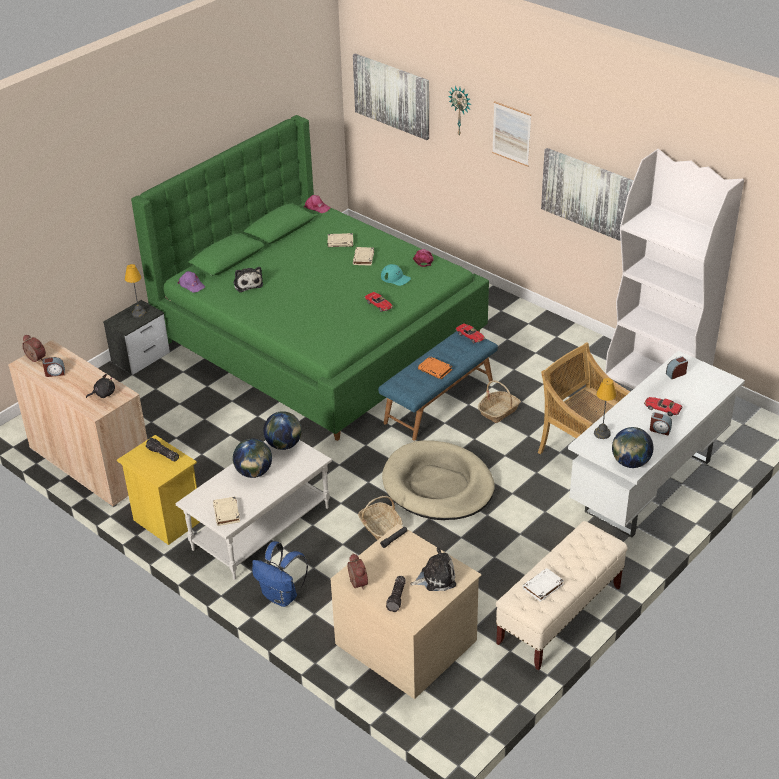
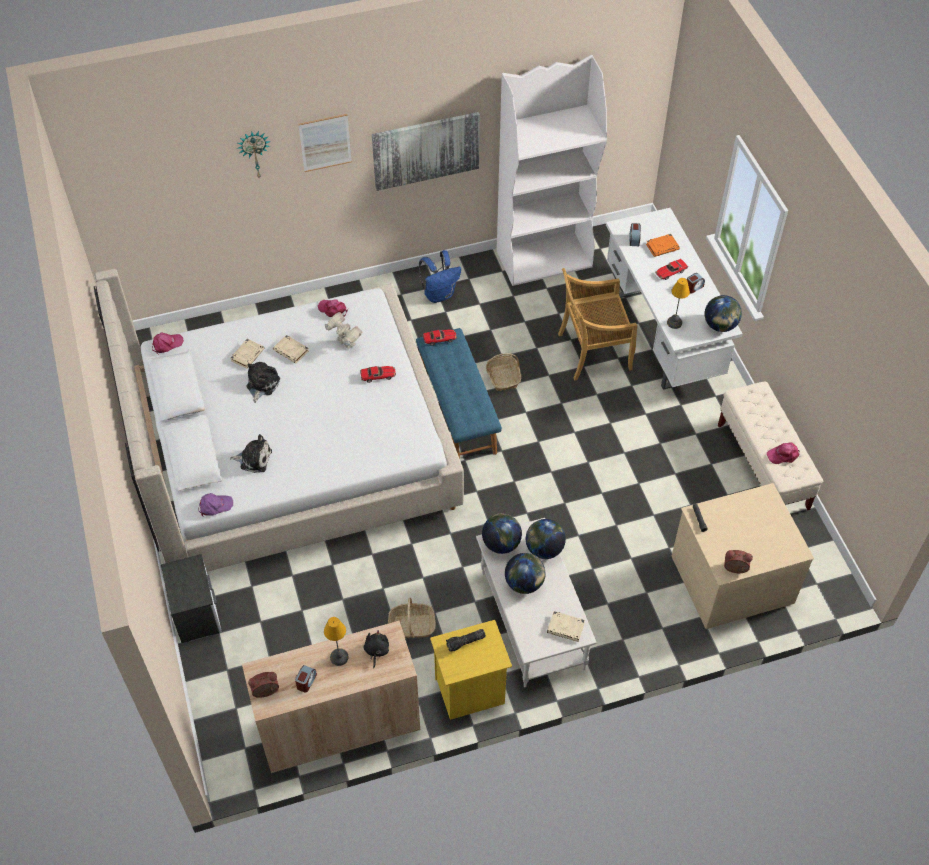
camera: 60 degrees left, 15 degrees up
table lamp [125,264,146,318] -> table lamp moved to [324,617,349,666]
green bed [131,115,489,441] -> beige bed [93,269,464,572]
blue backpack [252,541,308,607] -> blue backpack moved to [419,250,461,303]
picture [353,53,429,140] -> none
basket [358,496,403,540] -> basket moved to [388,598,436,638]
turquoise cap [381,264,411,286] -> toy robot [325,312,362,349]
beige dog bed [382,440,495,520] -> none
flashlight [386,576,406,612] -> none
plush toy [410,547,456,591] -> plush toy moved to [247,362,280,403]
orange book [418,356,452,379] -> orange book moved to [646,234,680,257]
white book [522,568,564,602] -> pink cap [767,443,800,464]
none -> globe [526,519,566,559]

